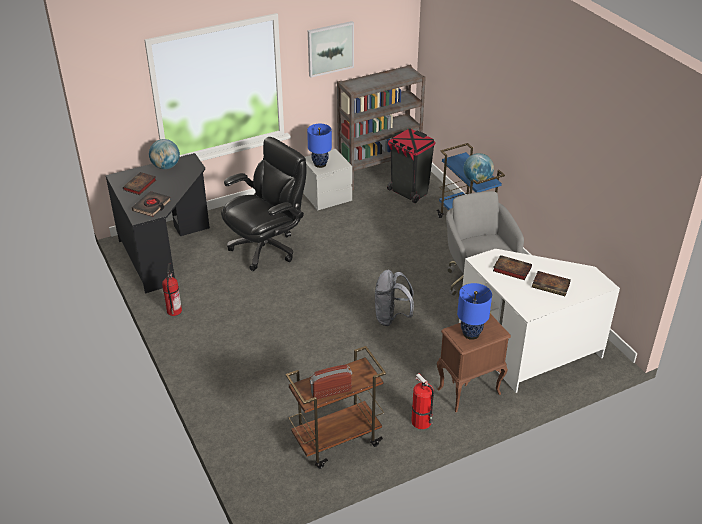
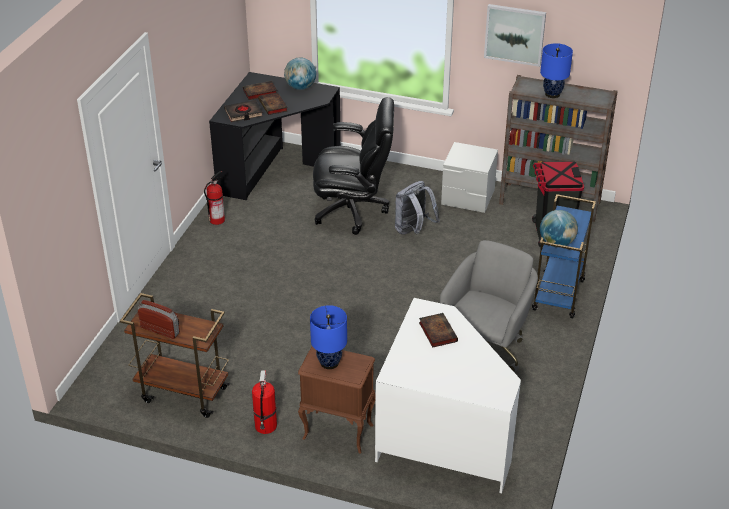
camera: 45 degrees right, 0 degrees up
blue table lamp [307,124,332,168] -> blue table lamp moved to [540,43,573,98]
grey backpack [375,270,414,326] -> grey backpack moved to [395,181,440,235]
book [532,271,571,296] -> book moved to [258,92,288,115]

